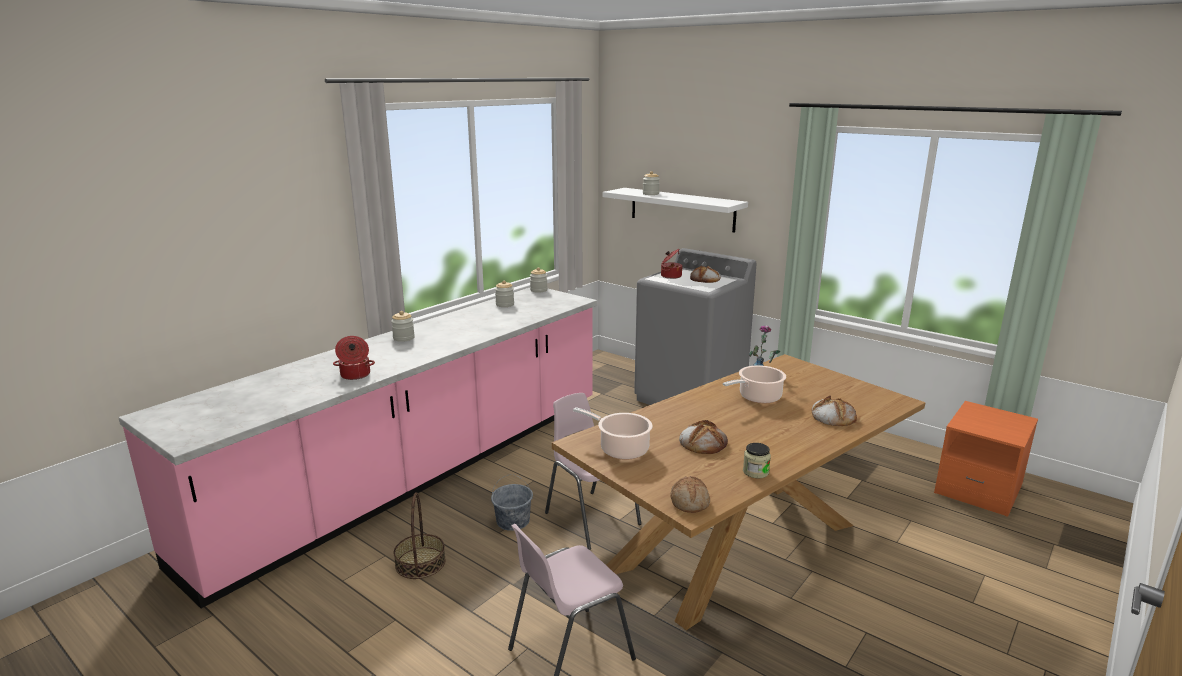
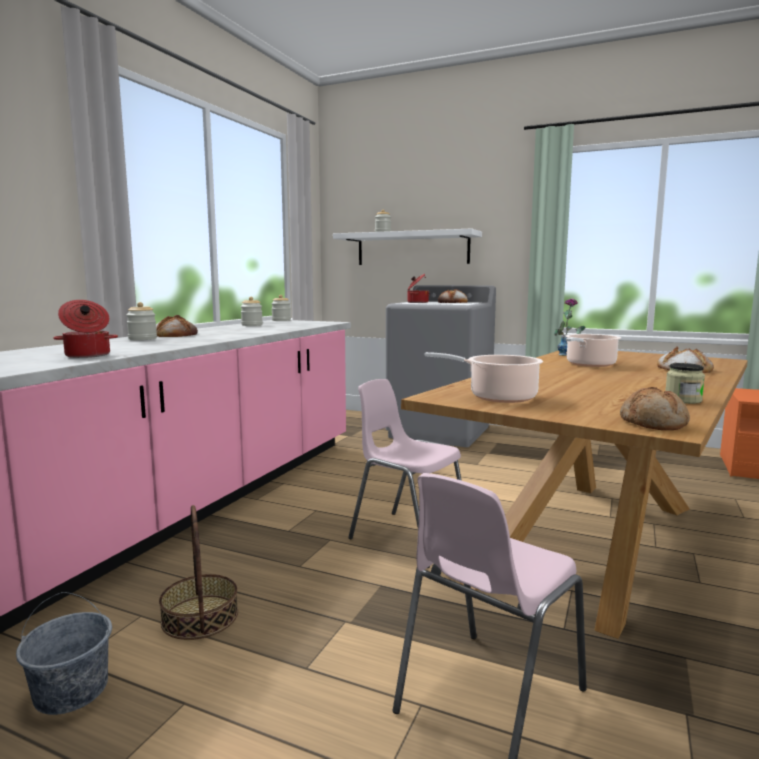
camera: 15 degrees left, 10 degrees down
grey bucket [491,474,533,531] -> grey bucket moved to [16,592,112,715]
bread [679,420,728,454] -> bread moved to [156,315,198,337]

